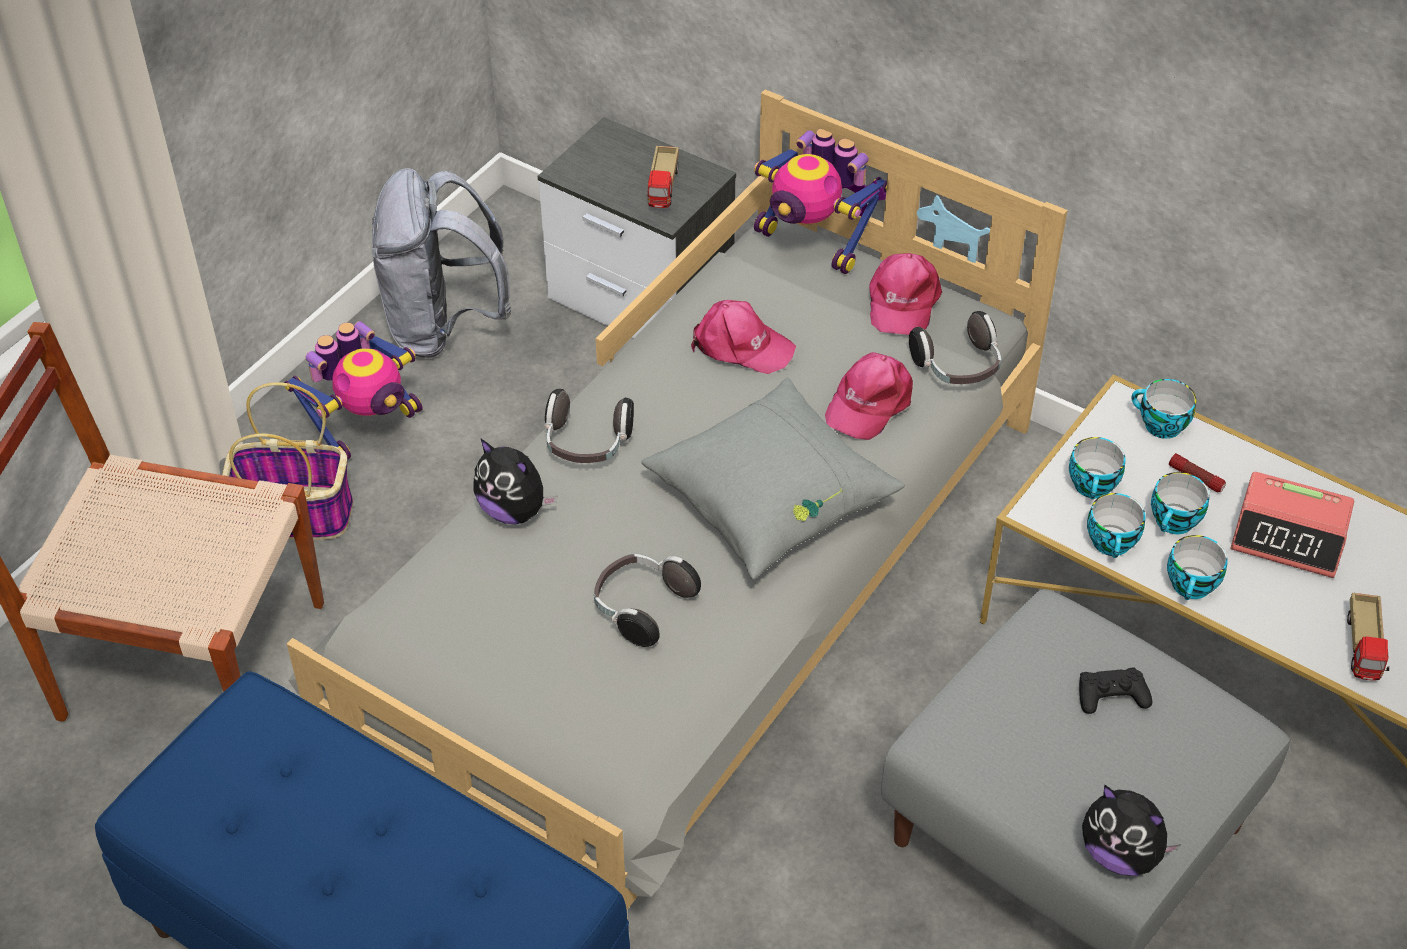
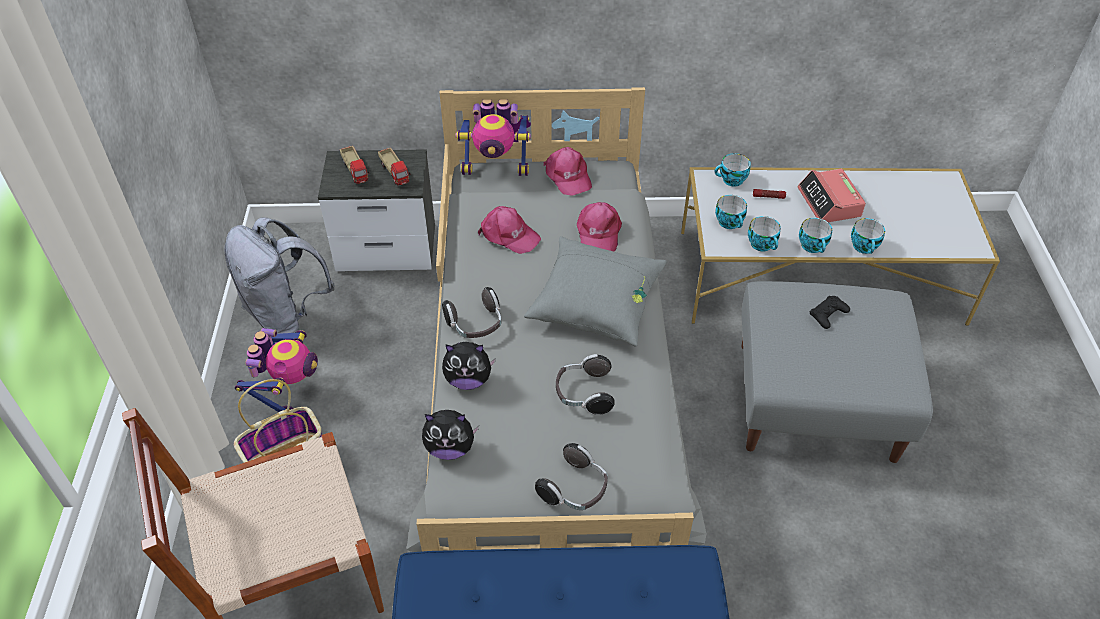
camera: 35 degrees left, 0 degrees up
pink cap [691,300,796,374] -> pink cap turned 45 degrees clockwise [478,206,541,254]
headphones [909,311,1002,384] -> headphones moved to [535,443,608,510]
plush toy [1082,785,1181,876] -> plush toy moved to [422,410,479,460]
cup [1151,472,1209,534] -> cup moved to [851,218,885,254]
alarm clock [1230,472,1354,578] -> alarm clock turned 90 degrees clockwise [798,169,866,222]
toy truck [1347,593,1389,681] -> toy truck moved to [340,146,369,184]

